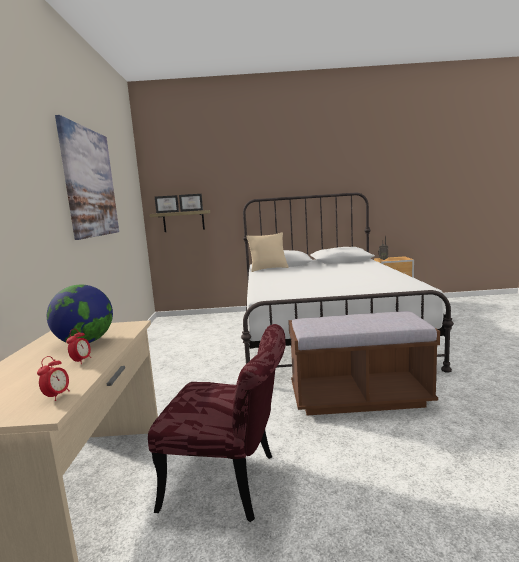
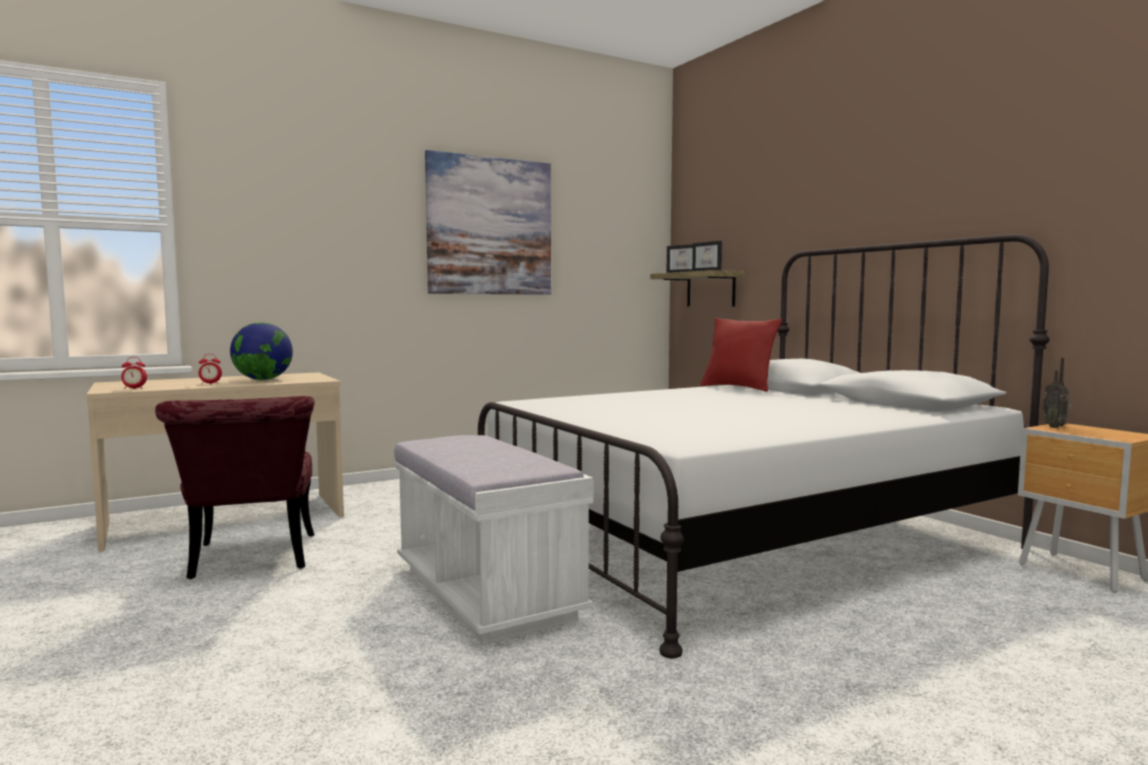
camera: 60 degrees right, 5 degrees down
beige pillow [246,232,289,272] -> red pillow [701,318,782,392]
brown bench [288,311,440,416] -> white bench [394,435,593,644]

